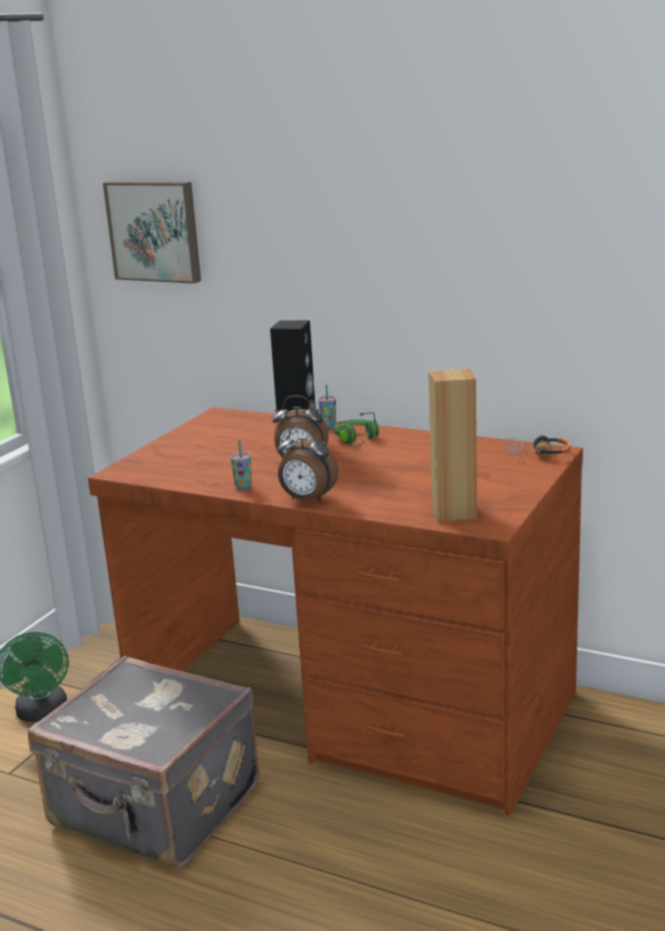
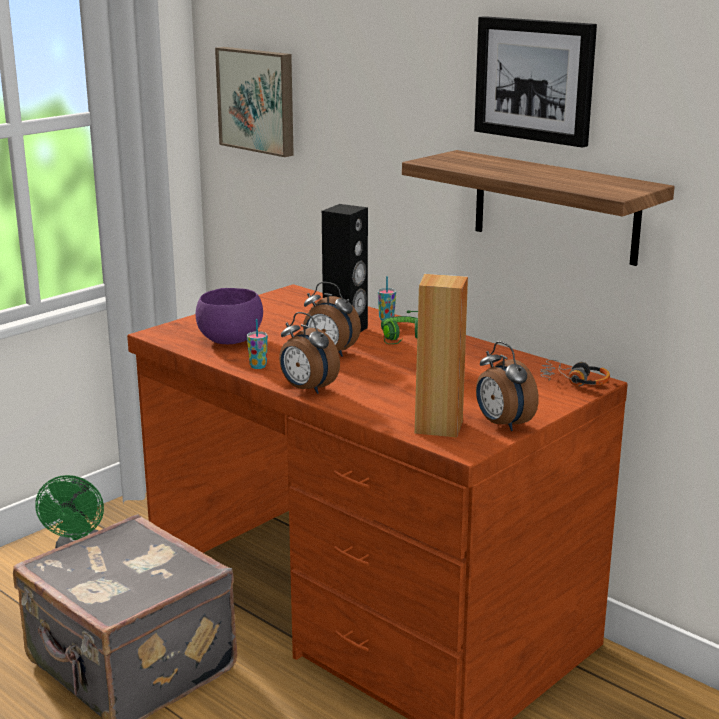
camera: 15 degrees right, 0 degrees up
none -> purple bowl [196,288,263,344]
none -> shelf [402,150,675,266]
none -> picture [474,16,597,148]
none -> alarm clock [476,341,539,431]

